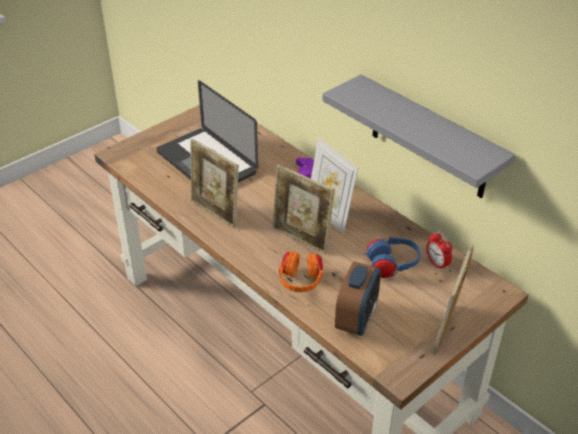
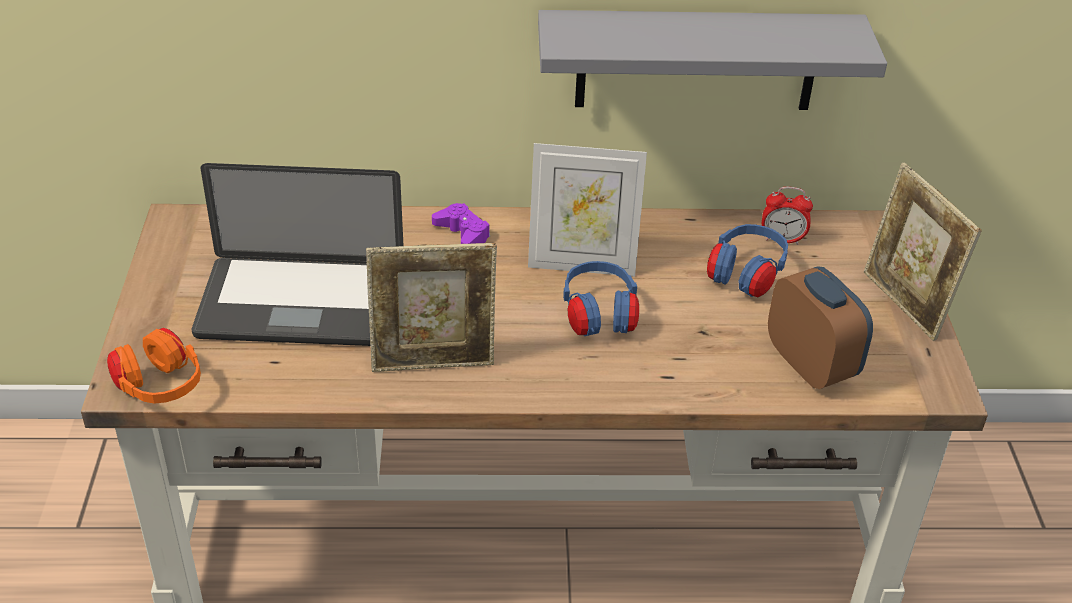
camera: 50 degrees left, 0 degrees up
picture frame [273,165,335,254] -> blue headphones [563,261,639,336]
orange headphones [279,251,323,292] -> orange headphones moved to [107,328,201,404]

